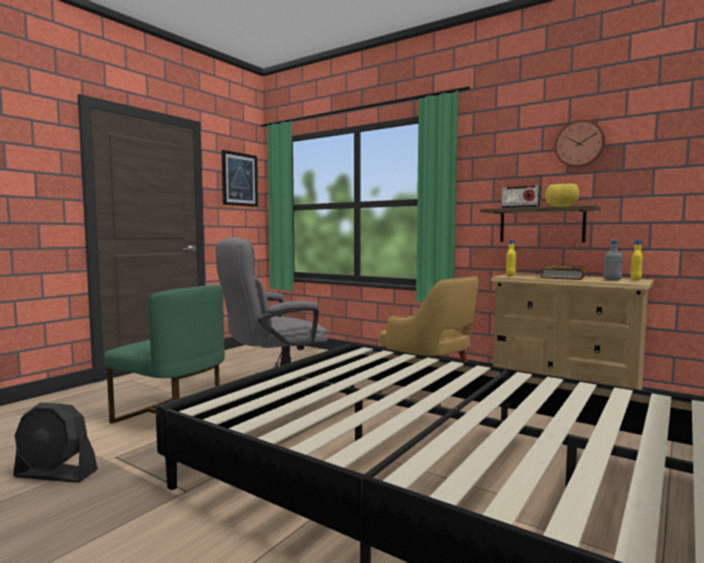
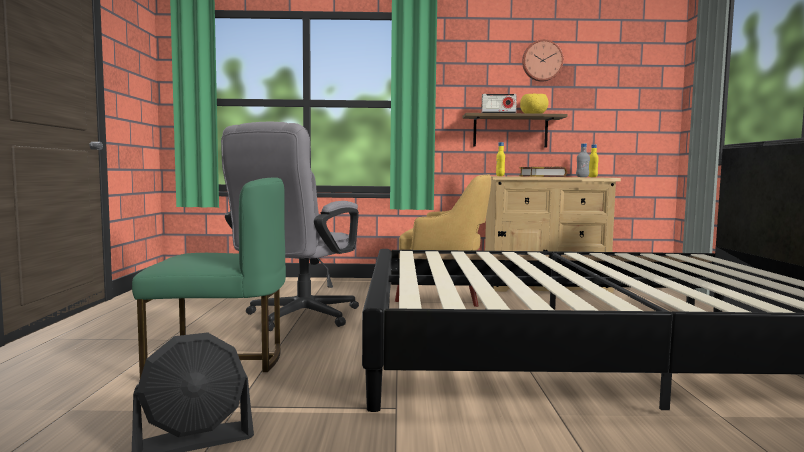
camera: 35 degrees left, 0 degrees up
picture [221,150,258,207] -> none

